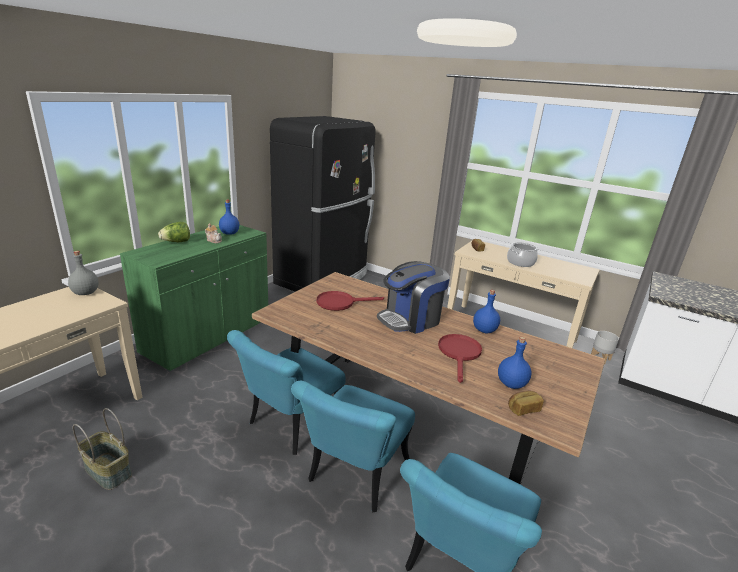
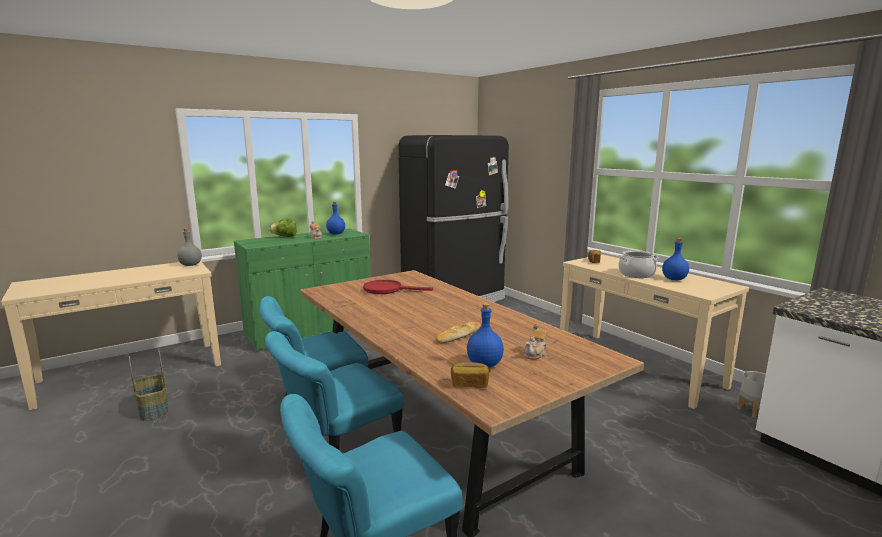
camera: 25 degrees right, 10 degrees down
coffee machine [377,261,450,334] -> none
red frying pan [438,334,482,383] -> bread [435,322,481,343]
blue bottle [473,290,500,334] -> blue bottle moved to [662,238,689,280]
none -> teapot [524,324,548,360]

